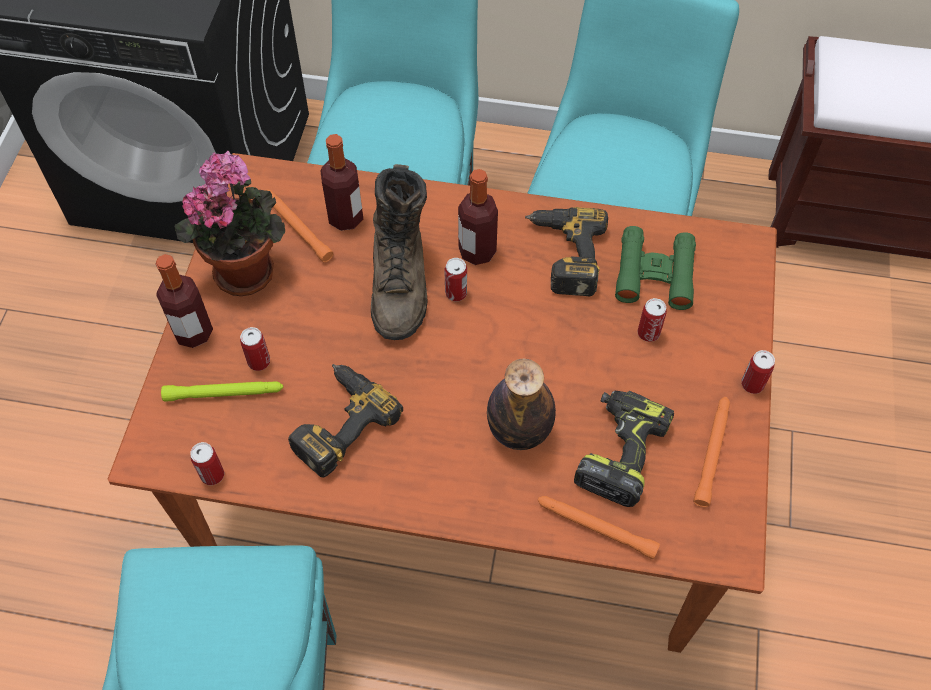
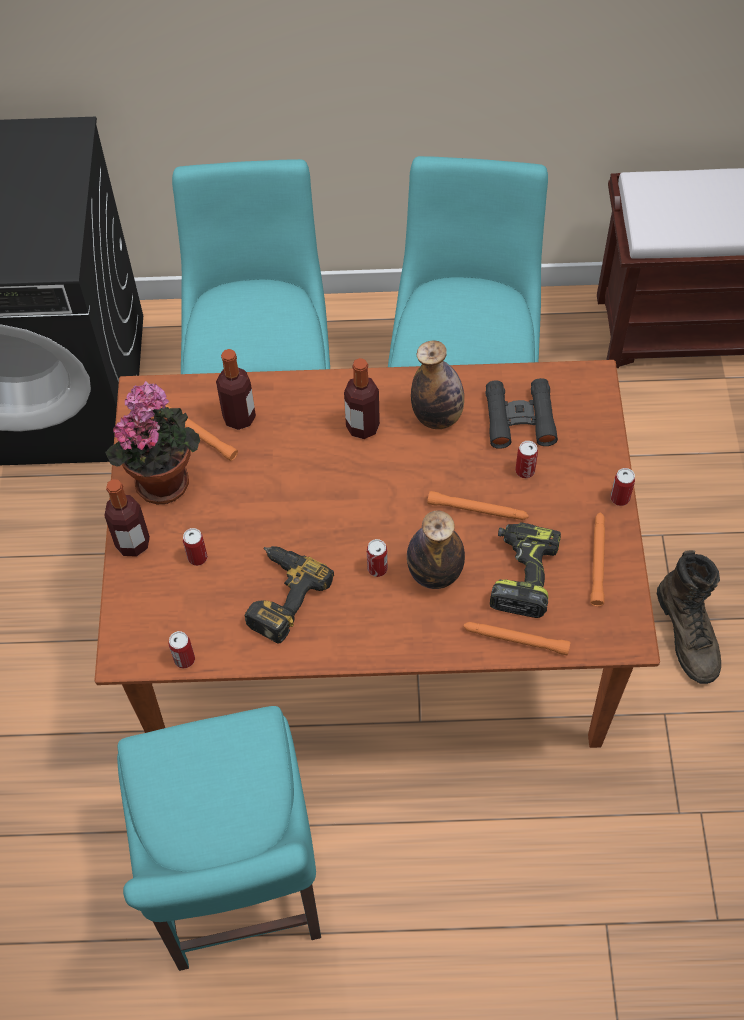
camera: 10 degrees left, 0 degrees up
green flashlight [161,381,283,402] -> none
brown boot [371,164,428,340] -> brown boot moved to [657,550,721,684]
can [444,258,467,301] -> can moved to [367,539,388,577]
power drill [525,207,608,296] -> bottle [411,341,464,429]
green binoculars [615,226,696,310] -> black binoculars [485,378,558,449]
none -> orange flashlight [427,491,529,520]

